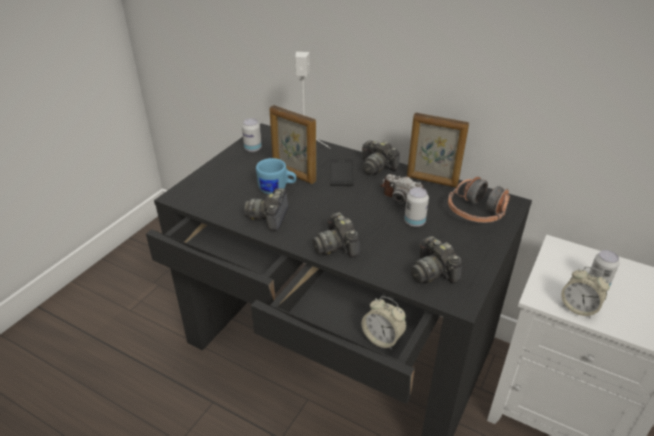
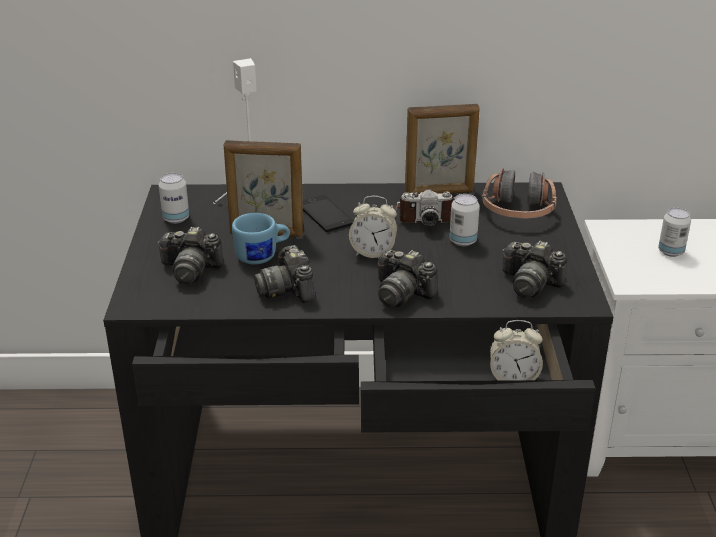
camera: 30 degrees left, 5 degrees down
camera [362,140,400,175] -> camera moved to [157,227,224,284]
alarm clock [561,267,610,318] -> alarm clock moved to [349,196,397,258]

